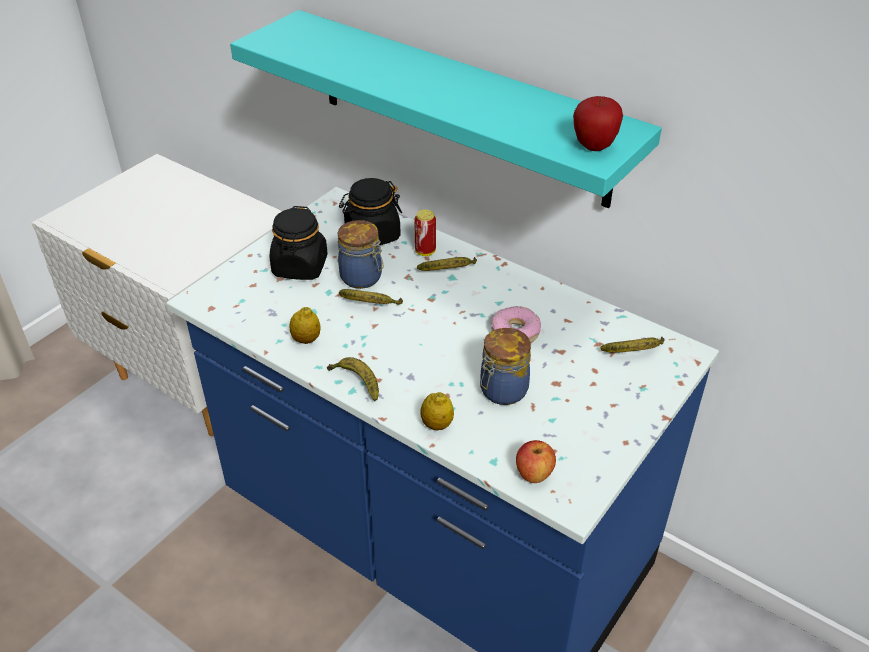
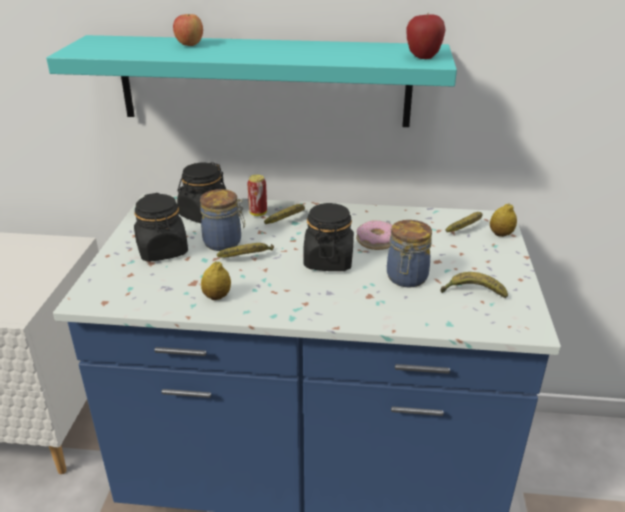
camera: 30 degrees left, 10 degrees down
banana [327,357,379,401] -> banana moved to [440,272,508,298]
lemon [420,392,454,430] -> lemon moved to [490,203,517,237]
apple [516,440,556,483] -> apple moved to [173,14,203,46]
none -> black jar [303,203,354,271]

